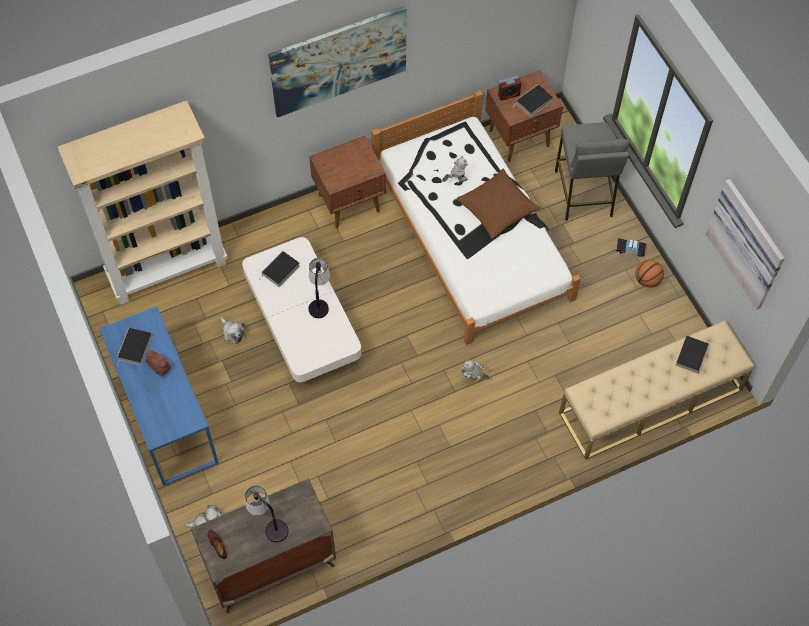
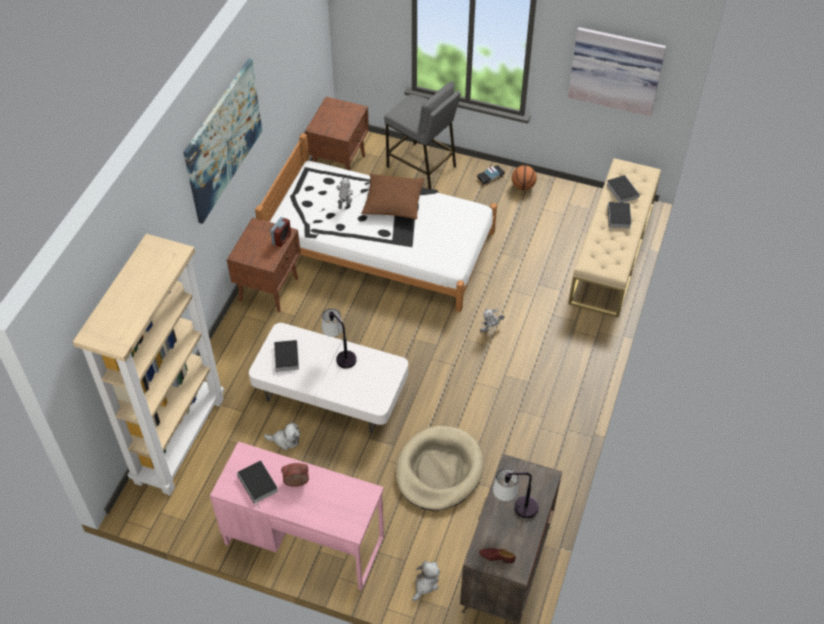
camera: 45 degrees left, 10 degrees down
blue desk [99,306,219,486] -> pink desk [210,441,384,590]
alarm clock [497,76,521,101] -> alarm clock moved to [271,217,291,247]
book [515,85,553,117] -> book moved to [608,202,632,232]
none -> beige dog bed [396,426,484,511]

